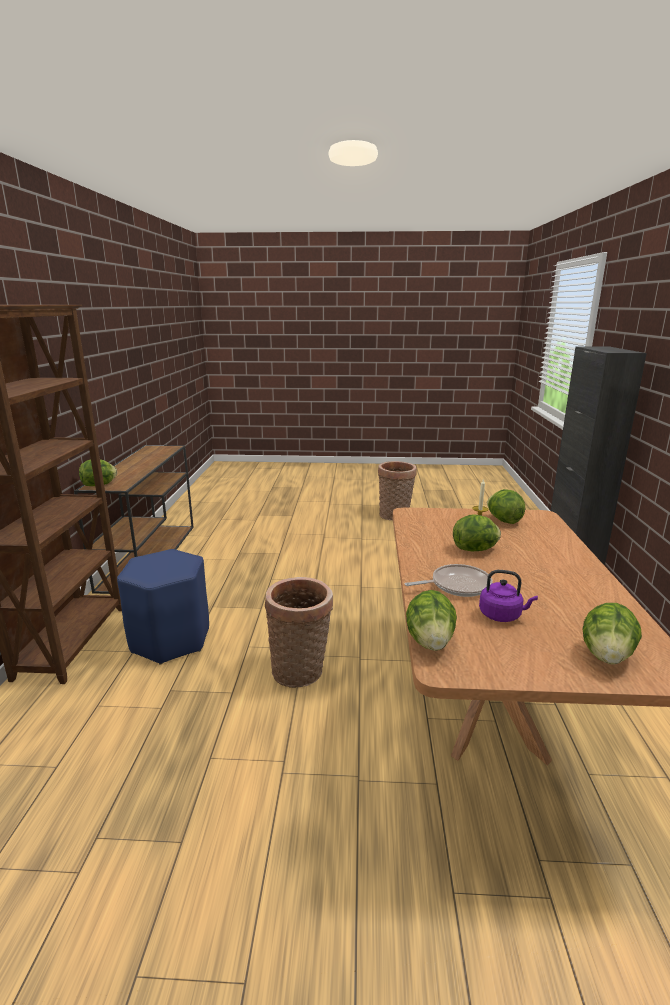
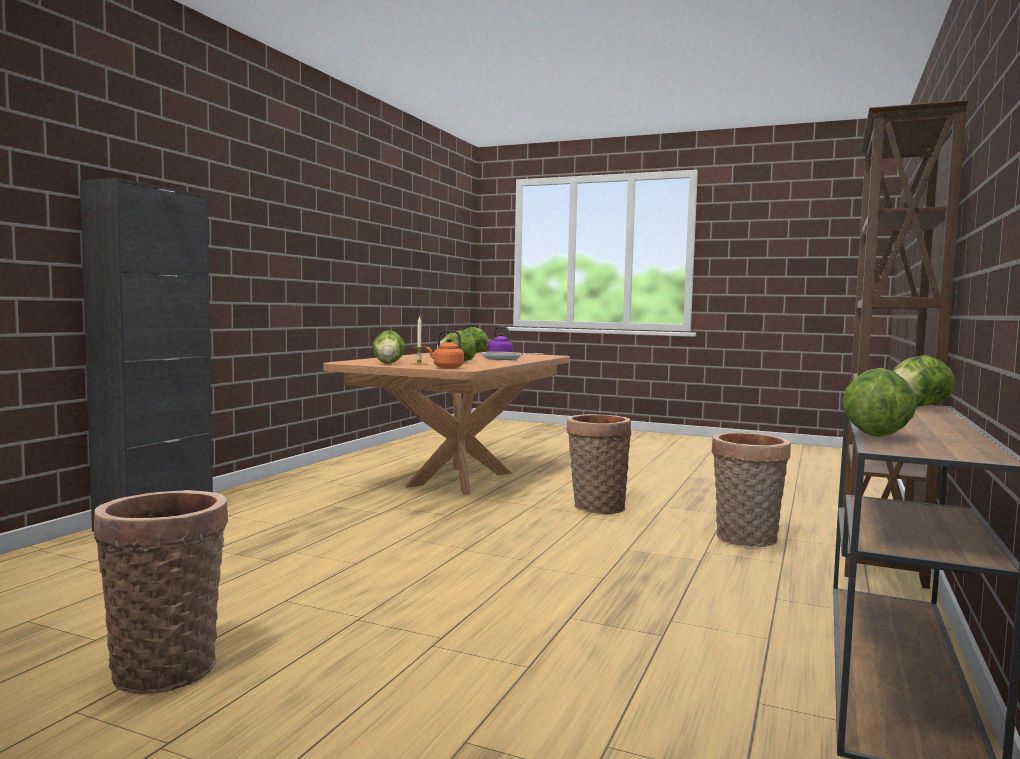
camera: 160 degrees left, 15 degrees down
blue stool [117,549,209,664] -> basket [712,432,791,547]
lettuce [406,590,457,651] -> lettuce moved to [842,368,917,437]
none -> orange kettle [427,330,464,369]

